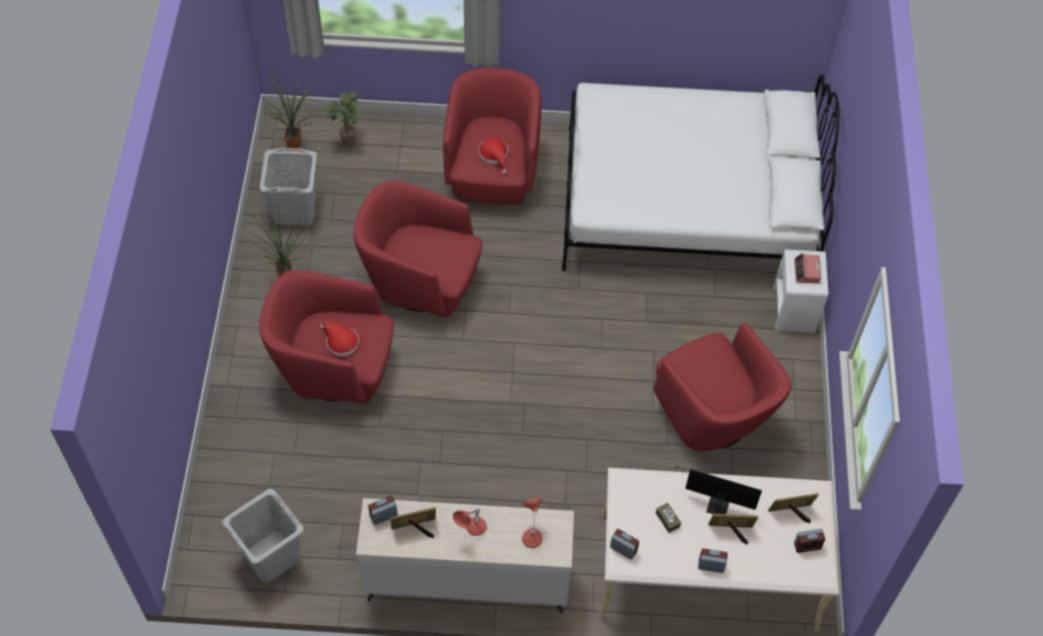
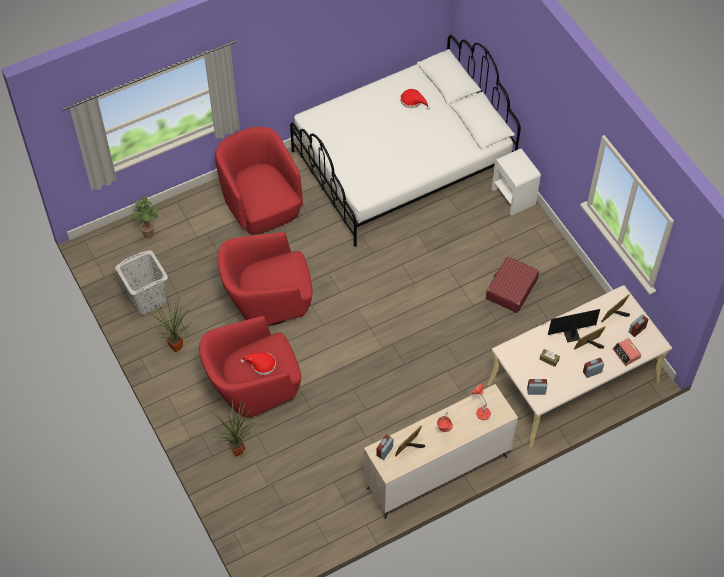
camera: 30 degrees left, 0 degrees up
grey laundry basket [222,489,304,583] -> none
potted plant [261,68,314,151] -> potted plant moved to [212,400,256,457]
red hat [479,138,508,173] -> red hat moved to [400,89,430,109]
red armchair [653,322,791,451] -> red suitcase [486,256,539,313]
alarm clock [794,253,821,284] -> alarm clock moved to [613,338,642,366]

